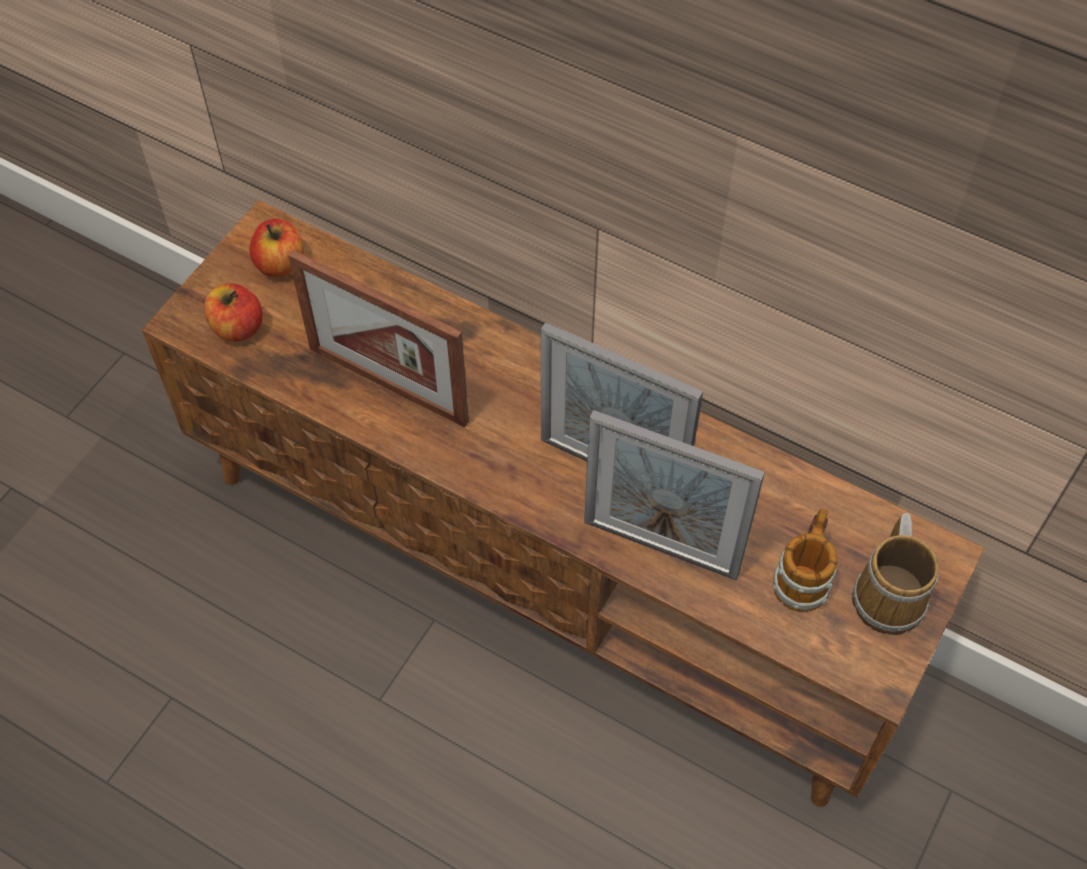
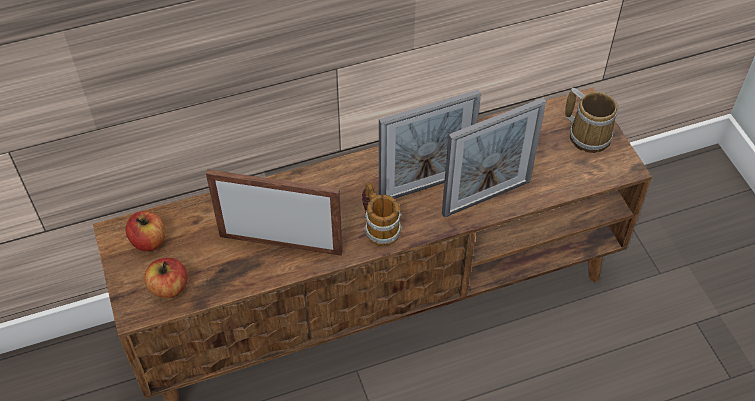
camera: 50 degrees left, 5 degrees down
picture frame [288,250,469,428] -> picture frame turned 150 degrees counterclockwise [206,169,343,256]
mug [773,509,838,612] -> mug moved to [362,182,402,246]

